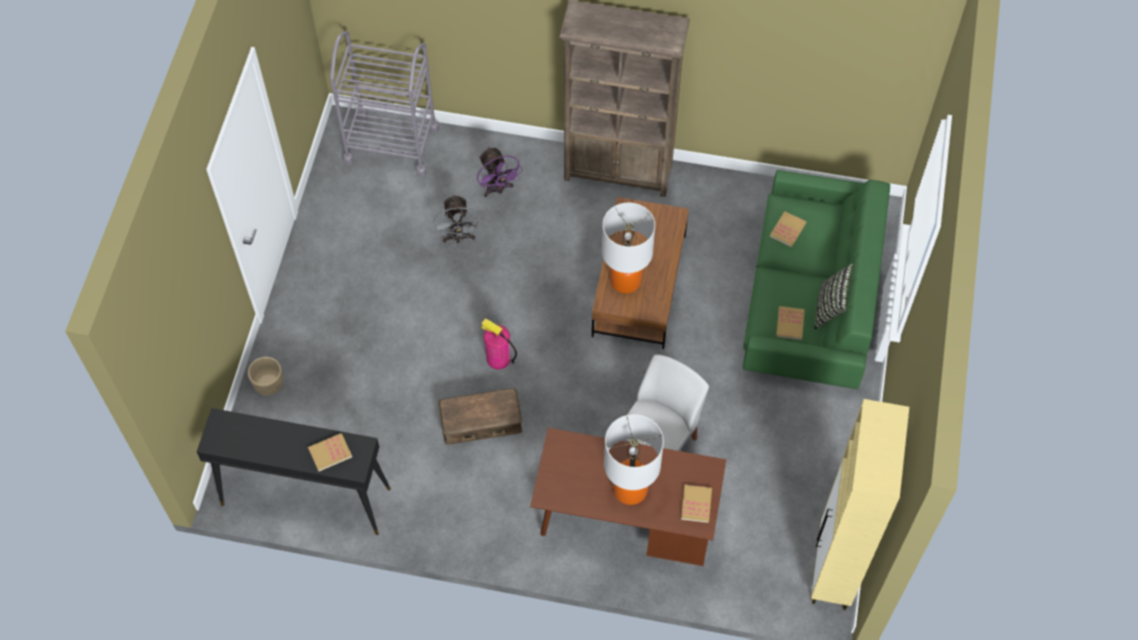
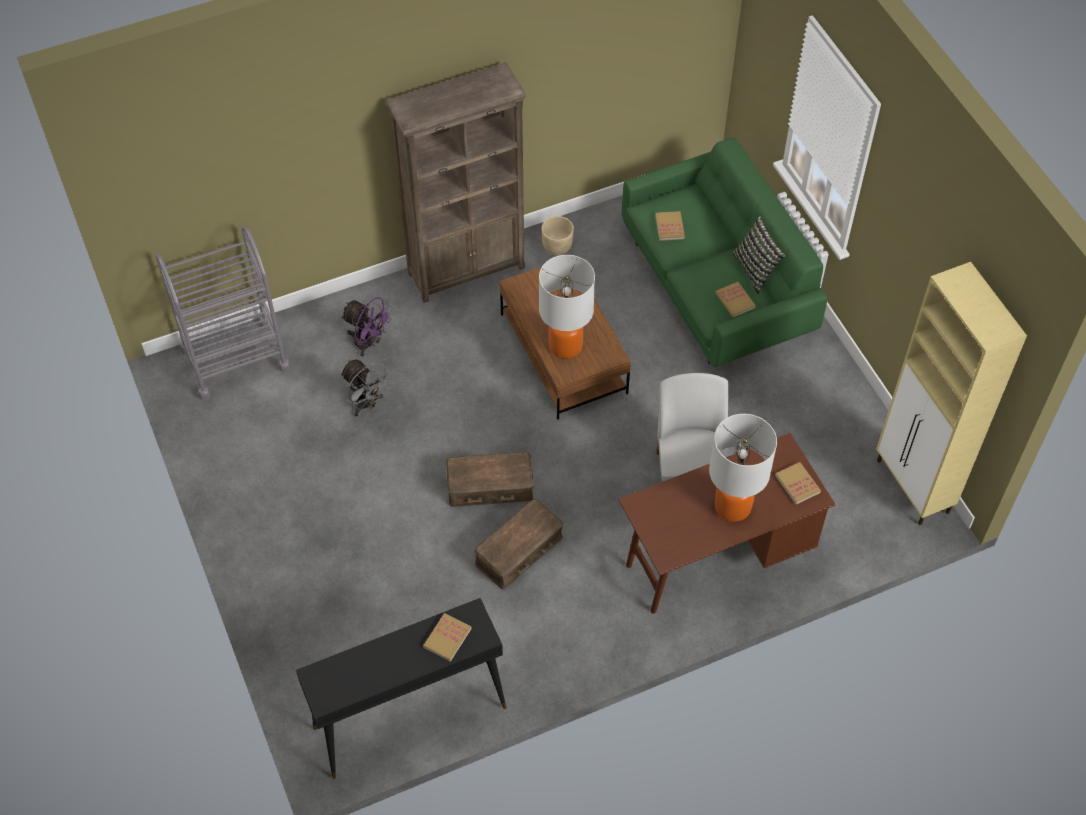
camera: 35 degrees left, 5 degrees down
beige planter [248,357,283,396] -> beige planter moved to [542,216,574,255]
fire extinguisher [481,318,517,369] -> brown storage box [446,452,533,507]

